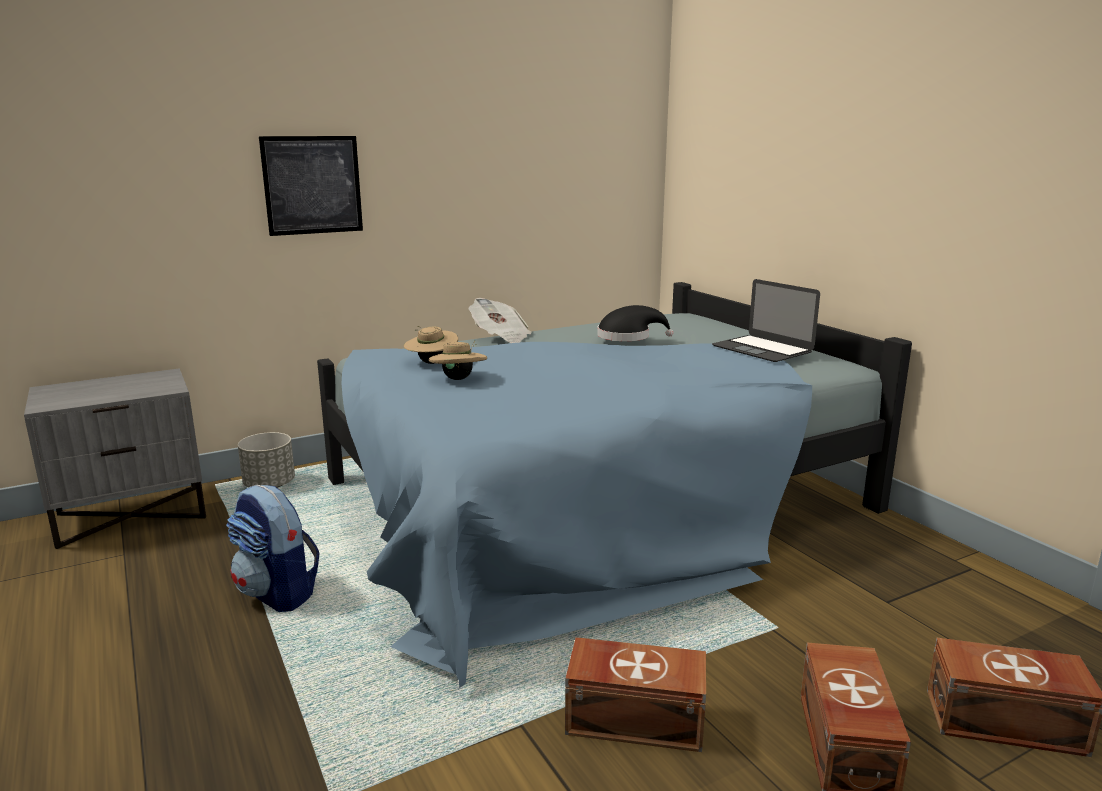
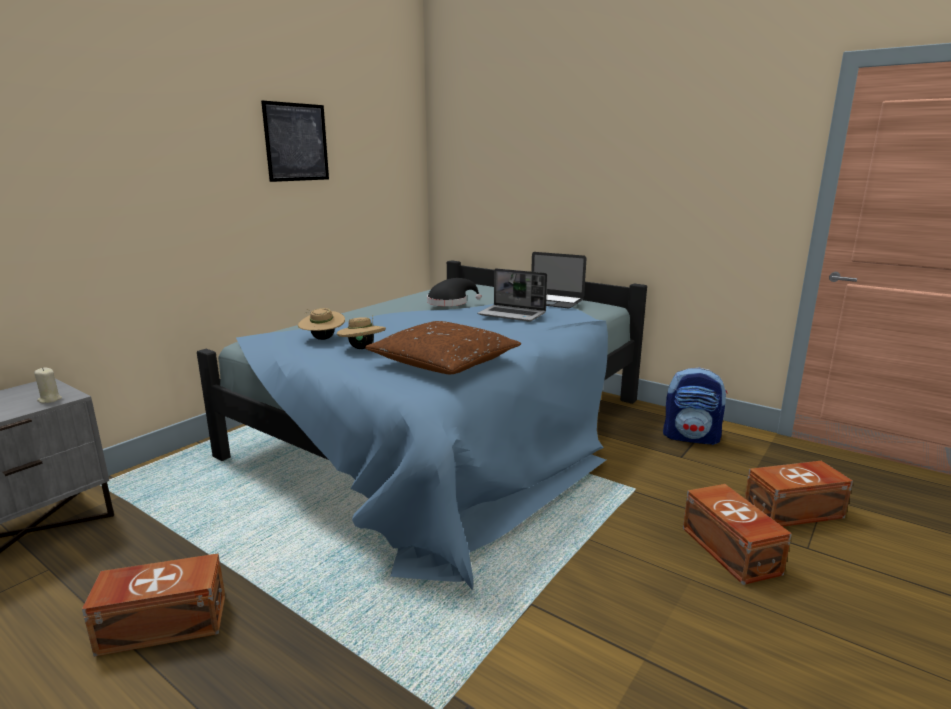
camera: 25 degrees left, 0 degrees up
backpack [226,485,320,612] -> backpack moved to [663,368,728,445]
grey planter [238,432,295,488] -> none
picture [259,136,363,236] -> picture moved to [261,100,329,182]
newspaper [469,298,532,343] -> none
brown storage box [565,637,706,752] -> brown storage box moved to [82,553,225,657]
none -> beige candle [34,367,62,403]
none -> brown pillow [365,321,521,374]
none -> laptop [477,268,547,322]

